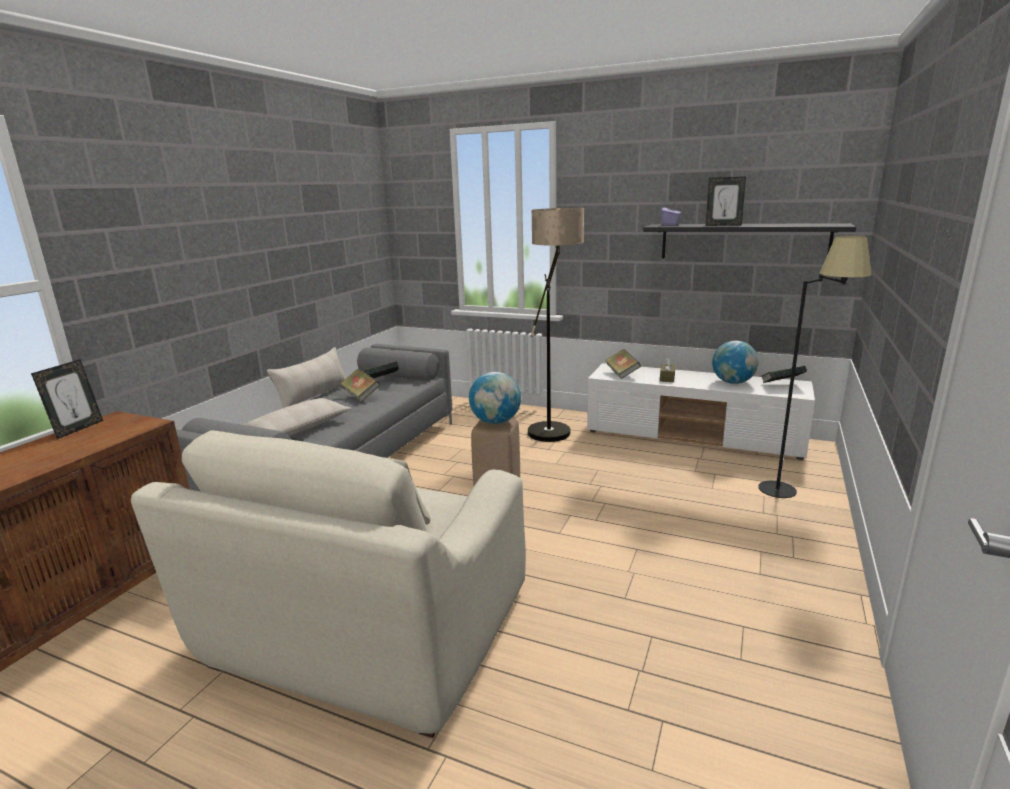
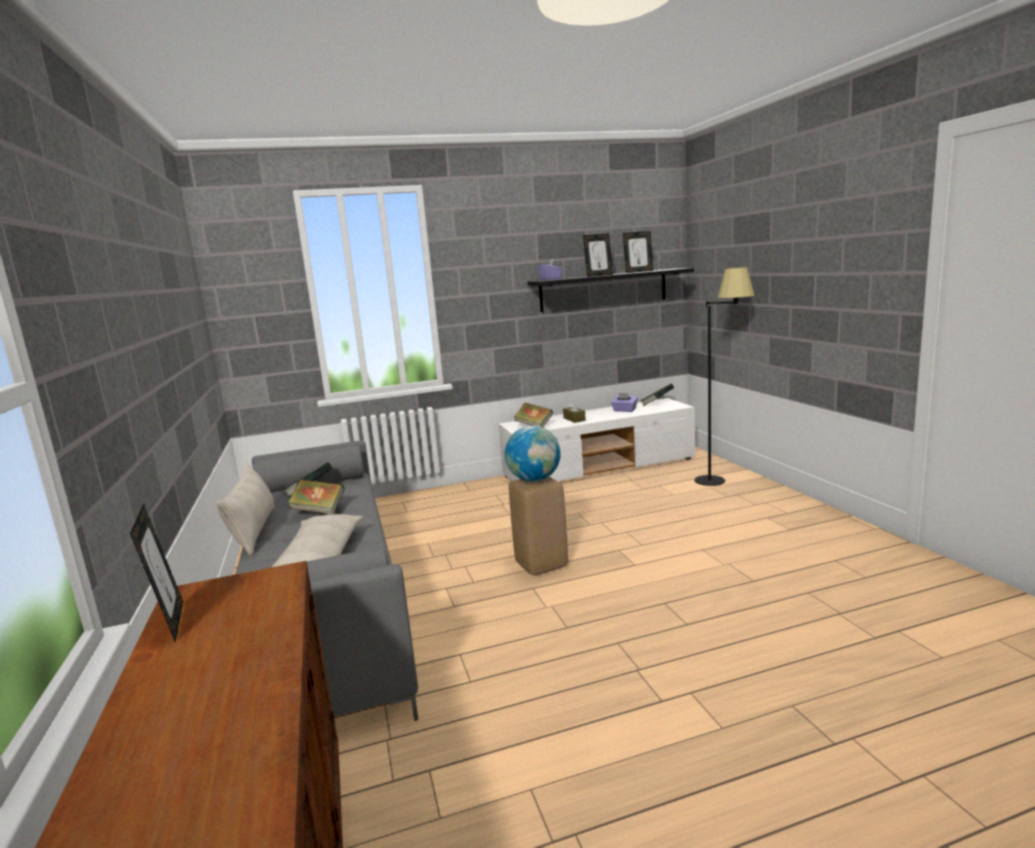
camera: 40 degrees left, 5 degrees down
beige armchair [131,430,526,738] -> none
floor lamp [528,208,584,442] -> none
globe [712,341,759,384] -> purple tissue box [611,393,638,412]
none -> picture frame [623,231,653,273]

